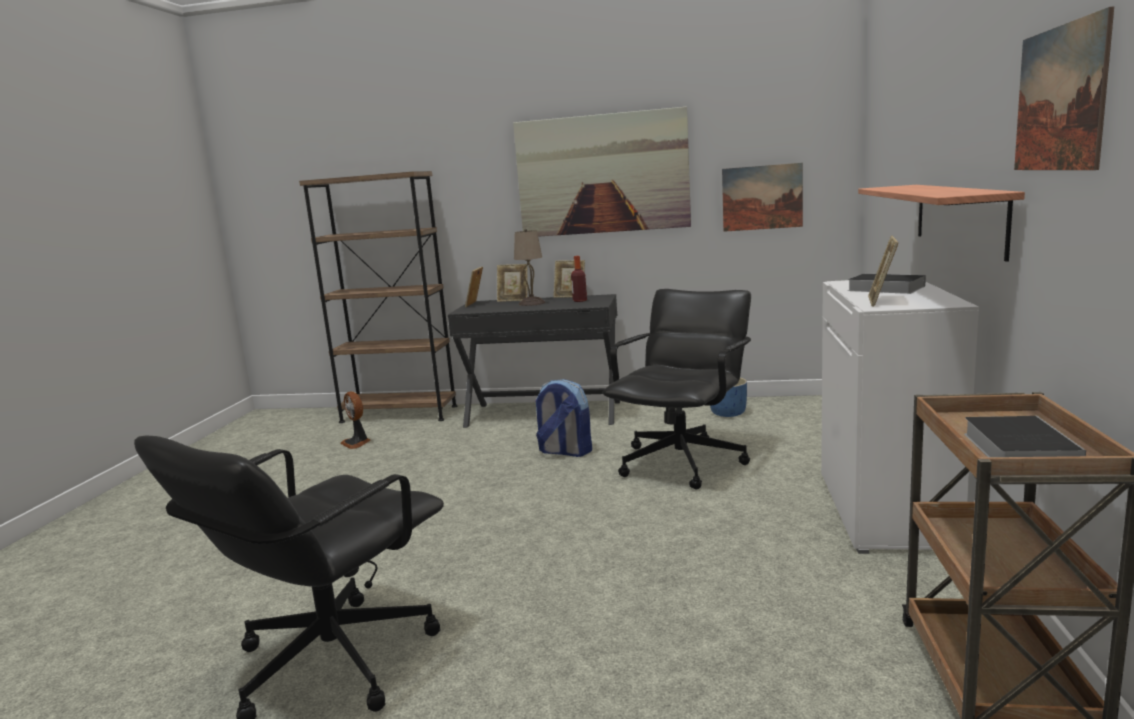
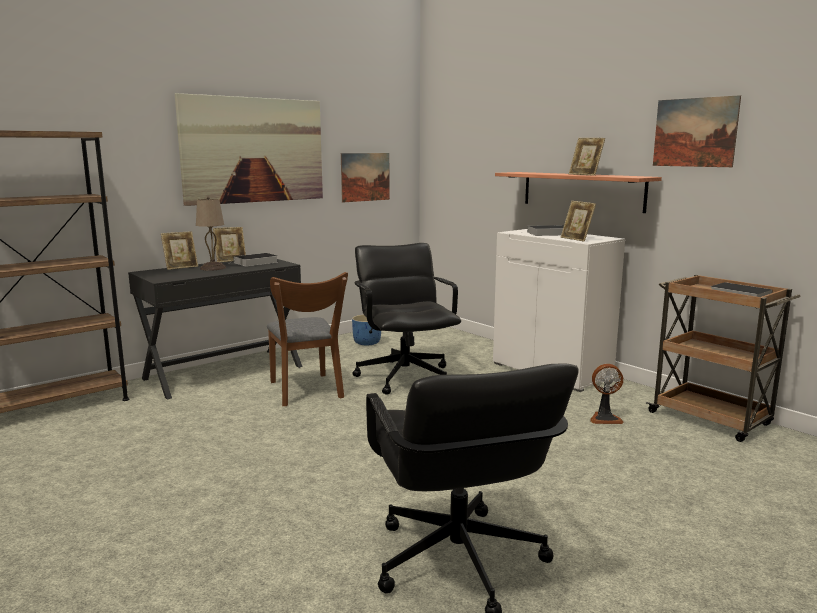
camera: 50 degrees left, 0 degrees up
fan [340,392,371,449] -> fan moved to [590,364,624,424]
picture frame [465,266,483,307] -> picture frame moved to [569,138,605,176]
backpack [535,379,592,457] -> brown chair [267,272,348,406]
bottle [571,256,587,302] -> book [230,253,278,266]

